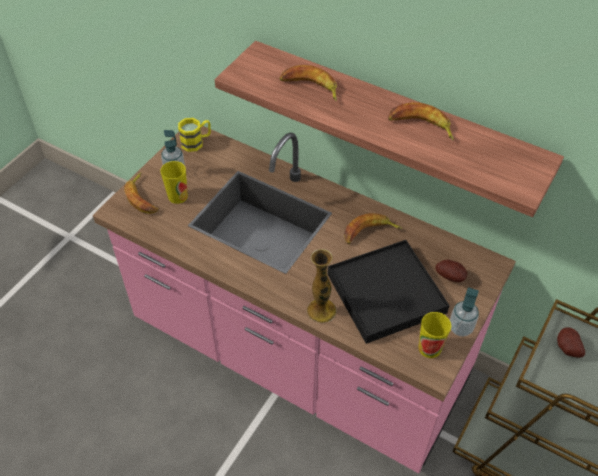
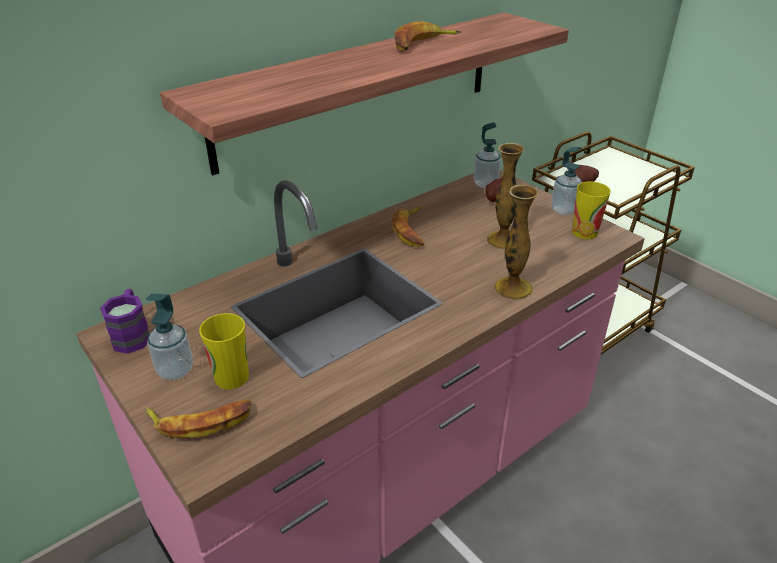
camera: 70 degrees left, 15 degrees down
yellow mug [178,118,211,152] -> purple mug [100,289,149,354]
banana [279,65,337,101] -> none
black tray [328,240,450,344] -> vase [487,143,524,249]
none -> soap dispenser [474,122,501,188]

